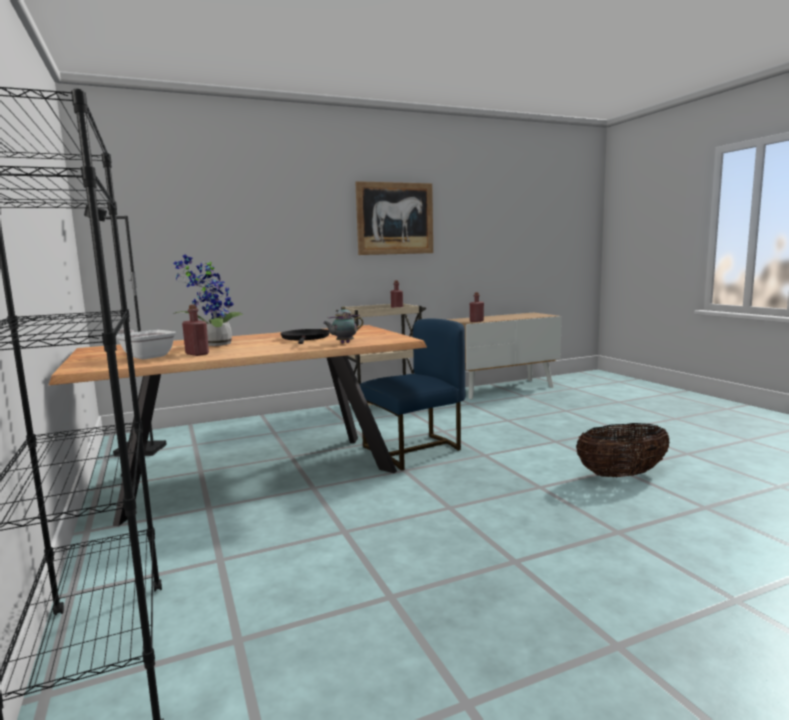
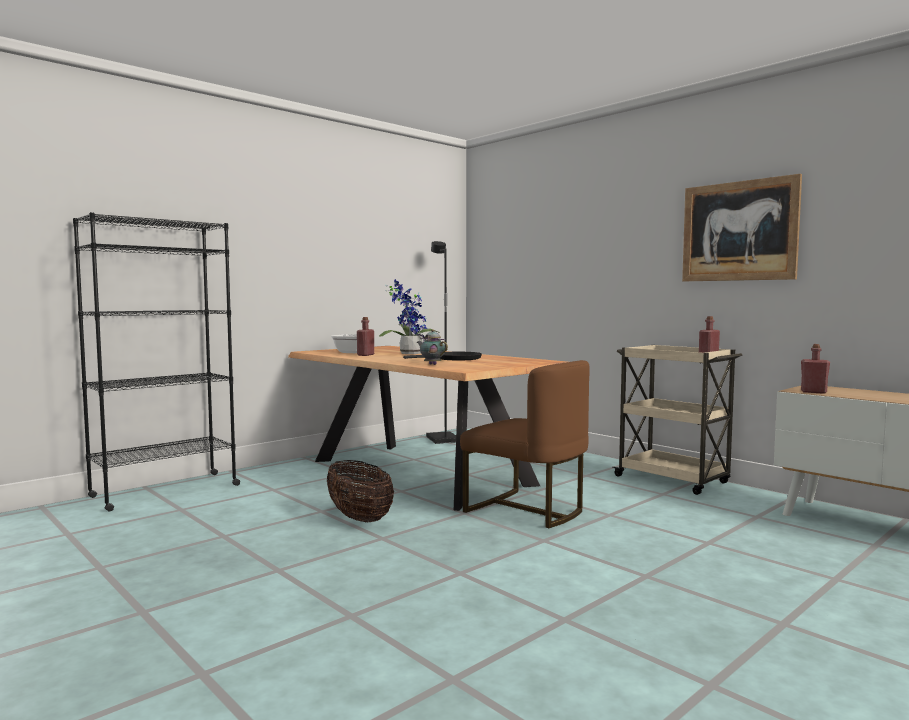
camera: 70 degrees right, 5 degrees down
blue chair [359,318,466,471] -> brown chair [460,360,590,528]
basket [576,423,670,478] -> basket moved to [327,460,394,523]

